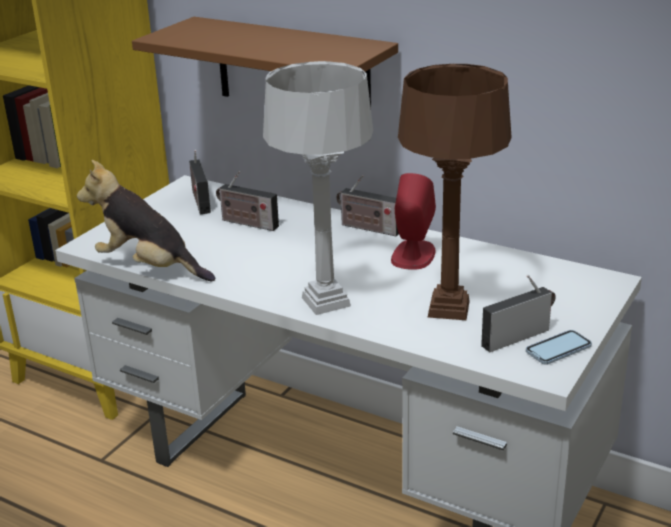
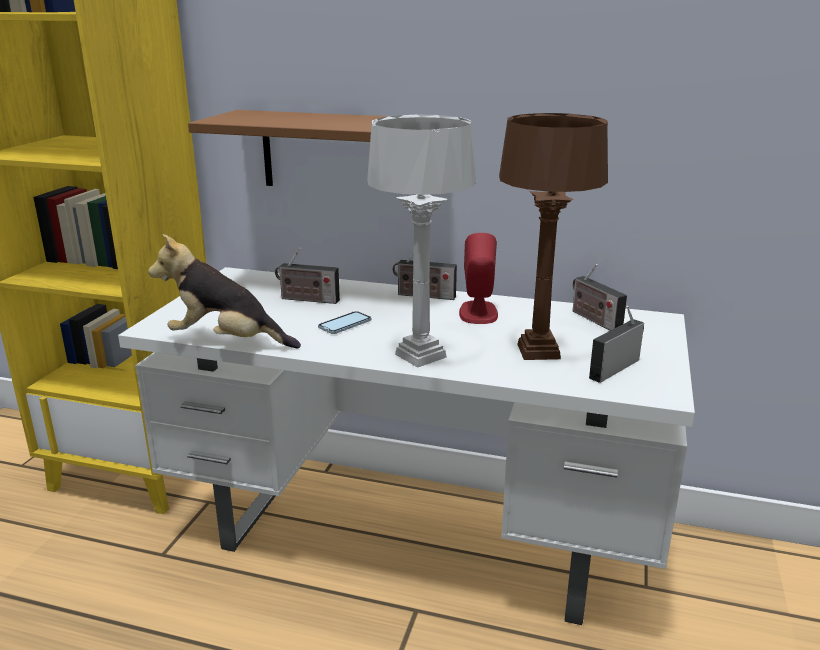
camera: 15 degrees left, 5 degrees down
radio [189,150,211,214] -> radio moved to [573,264,627,331]
phone [526,330,592,365] -> phone moved to [318,311,371,334]

